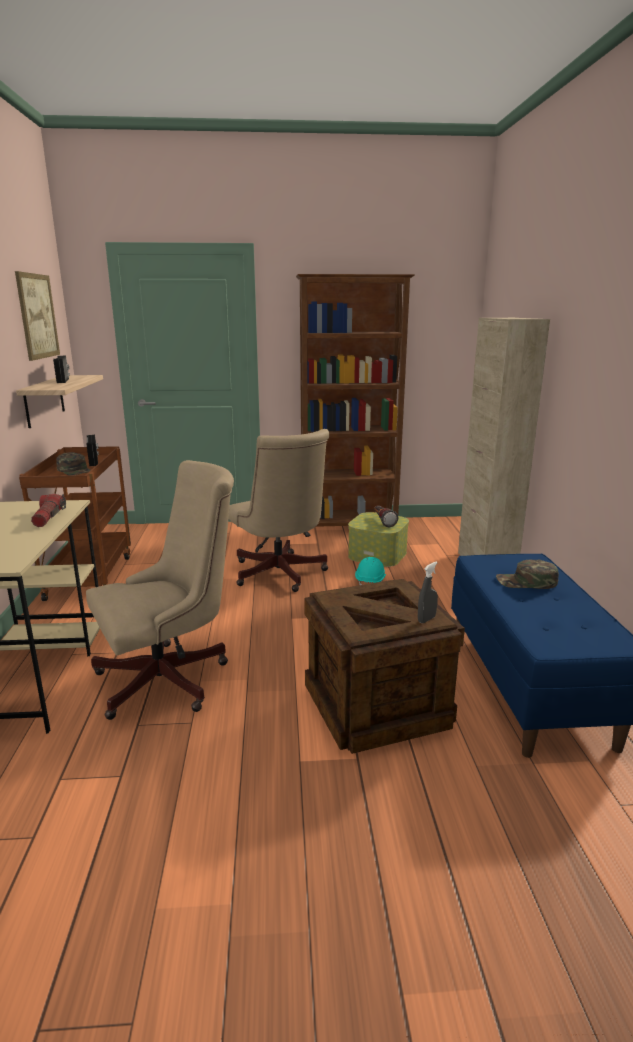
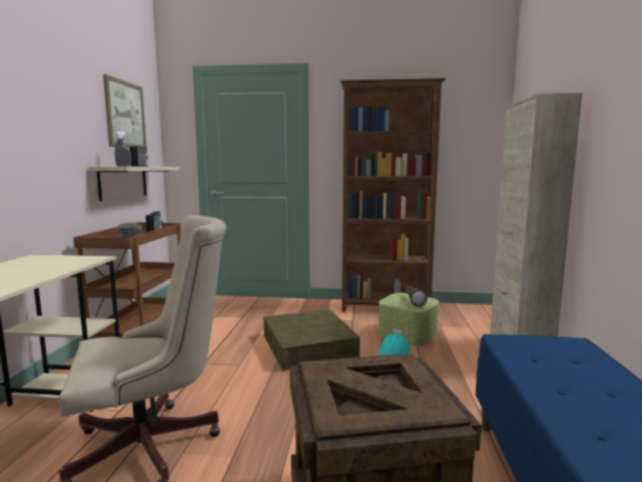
camera: 10 degrees right, 10 degrees down
flashlight [31,494,66,527] -> none
beige office chair [228,429,329,592] -> brown storage box [263,309,360,371]
grey spray bottle [418,562,438,623] -> grey spray bottle moved to [115,131,131,166]
green cap [496,559,559,589] -> none

